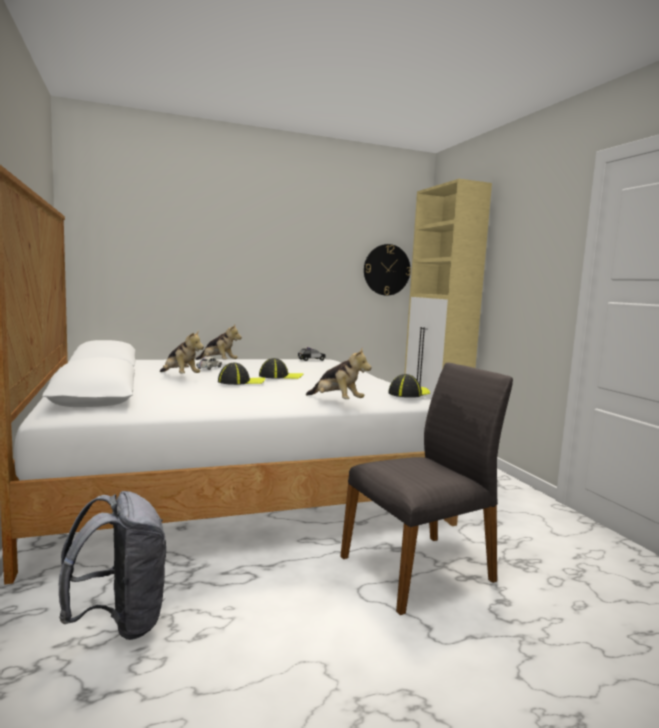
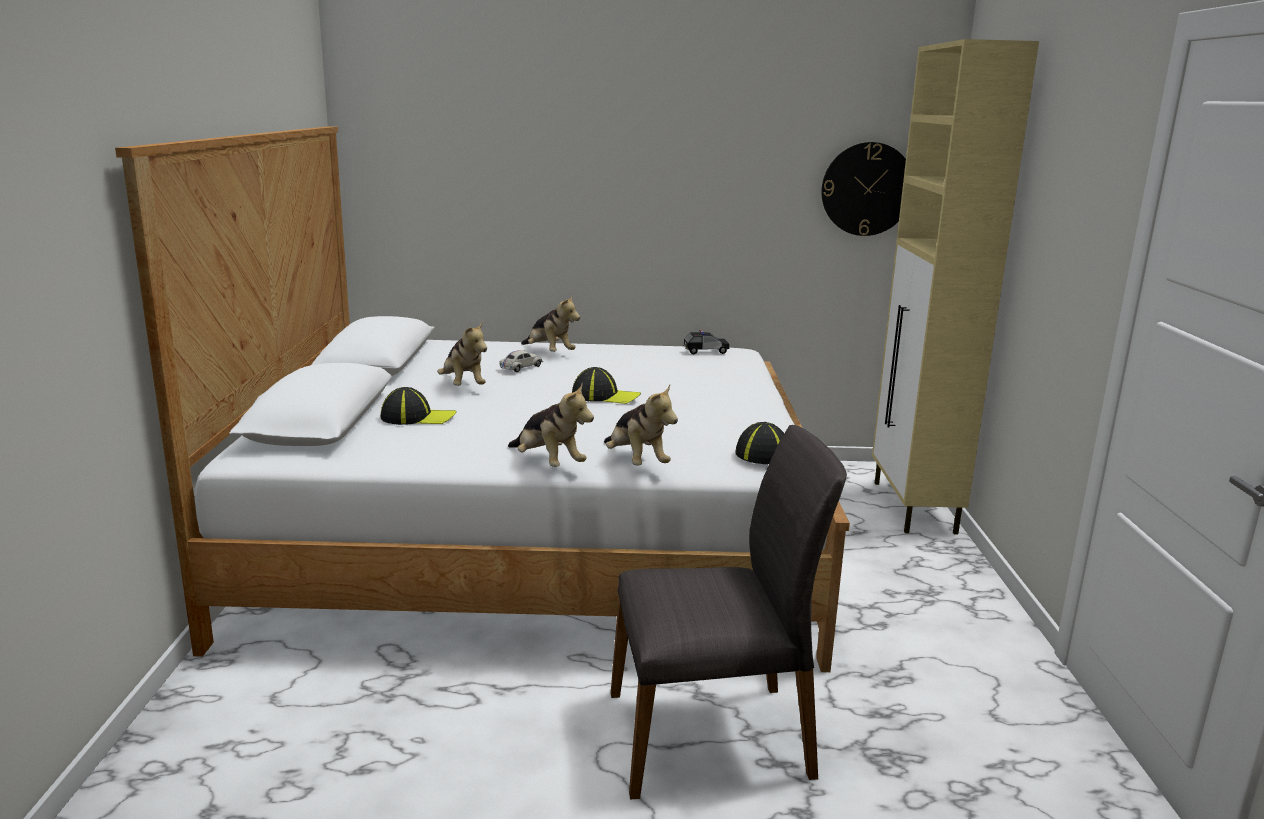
camera: 20 degrees right, 10 degrees up
grey backpack [59,491,166,640] -> none
cap [218,363,265,385] -> cap moved to [381,387,456,425]
none -> plush toy [508,384,594,467]

